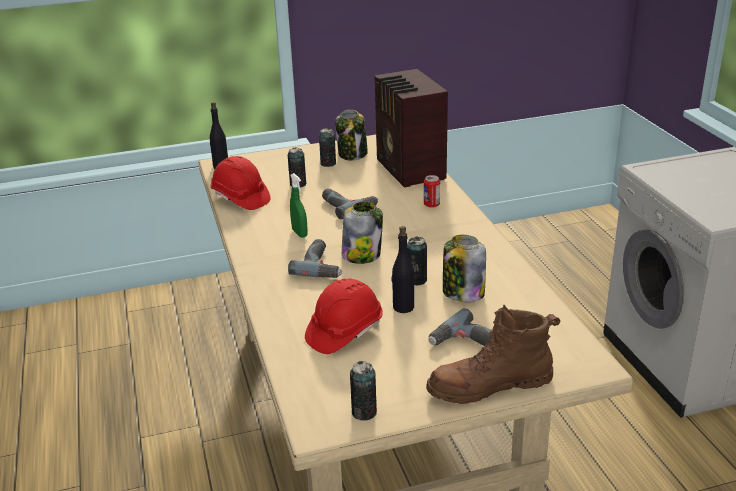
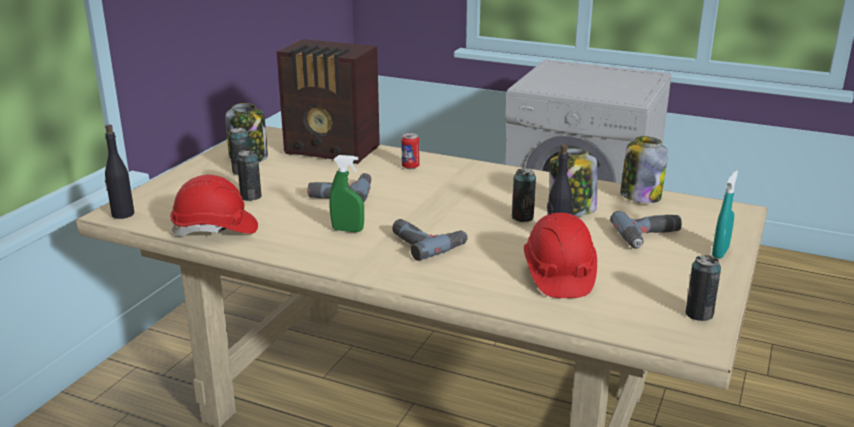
camera: 50 degrees left, 5 degrees down
jar [342,201,383,264] -> jar moved to [620,136,668,203]
brown boot [426,304,561,404] -> turquoise spray bottle [712,171,738,259]

